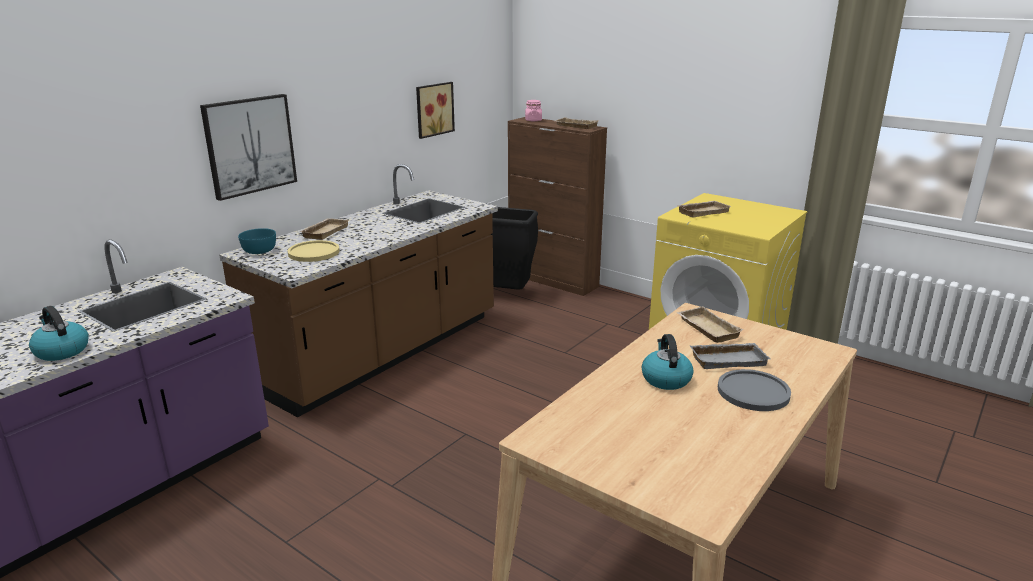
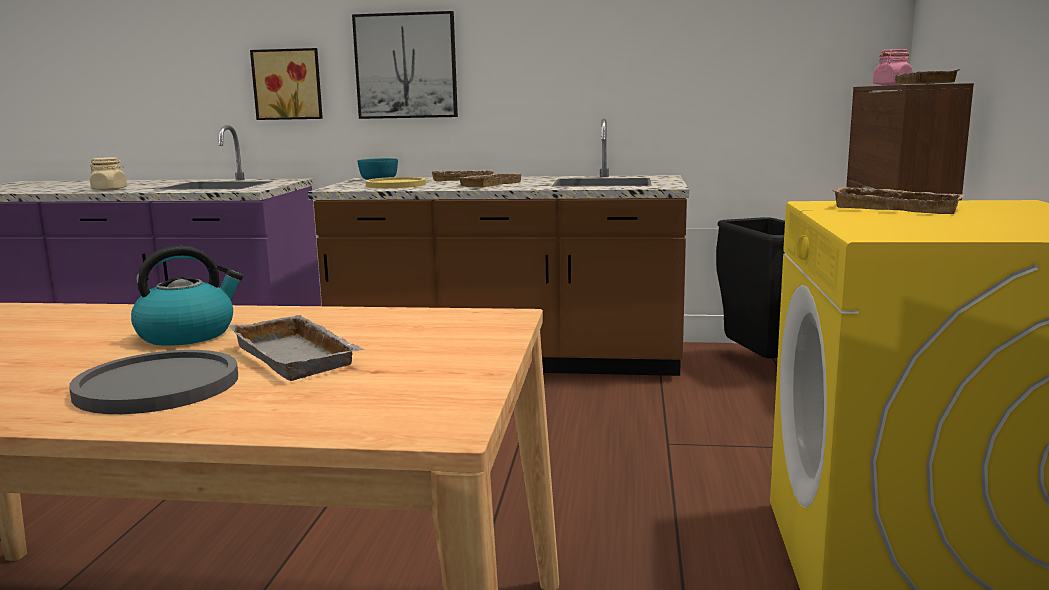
camera: 60 degrees right, 10 degrees down
kettle [29,306,89,361] -> beige jar [90,157,127,191]
picture [416,82,455,139] -> picture moved to [250,48,323,120]
beige tray [677,306,744,343] -> beige tray moved to [457,174,522,187]

